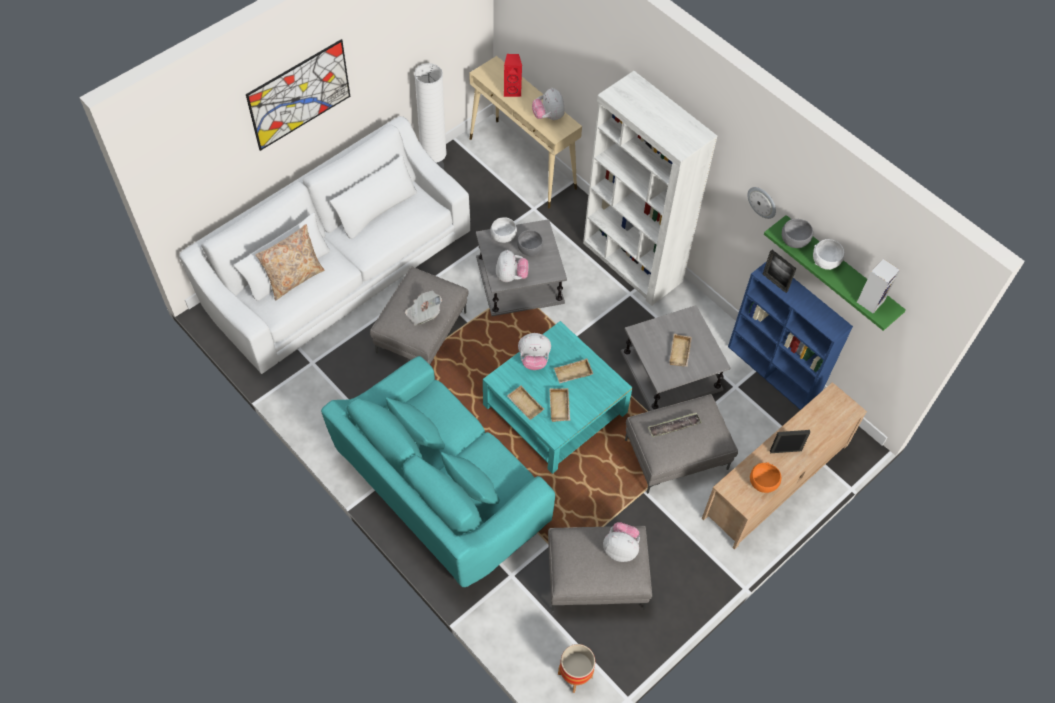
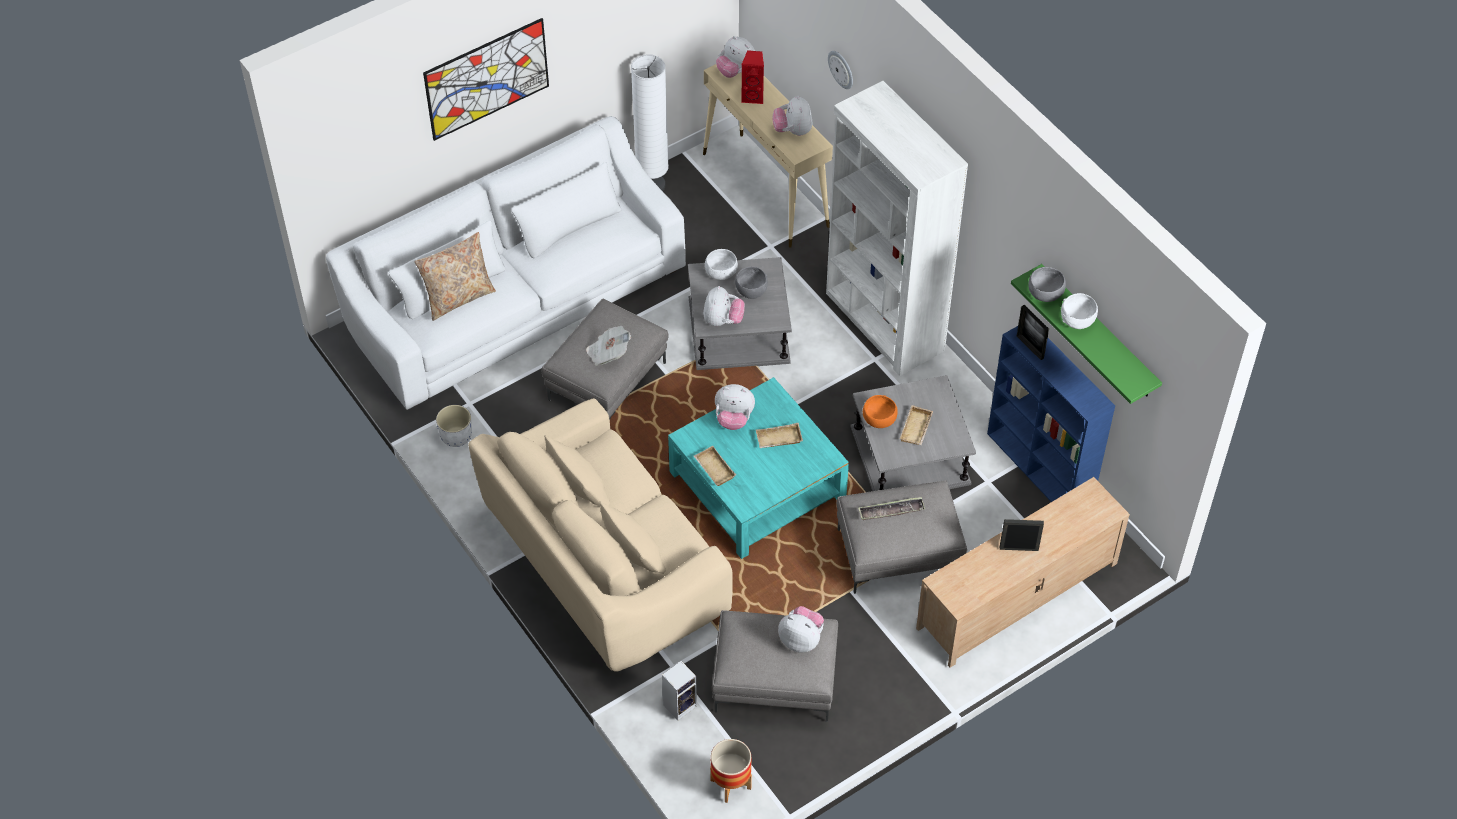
camera: 10 degrees right, 5 degrees down
turquoise sofa [321,356,555,587] -> beige sofa [468,398,732,672]
beige tray [550,388,570,422] -> none
wall clock [747,187,776,219] -> wall clock moved to [828,51,853,89]
orange bowl [750,462,781,493] -> orange bowl moved to [863,395,898,428]
speaker [857,259,900,314] -> speaker moved to [662,661,697,720]
none -> white planter [436,405,472,447]
none -> plush toy [716,36,755,78]

